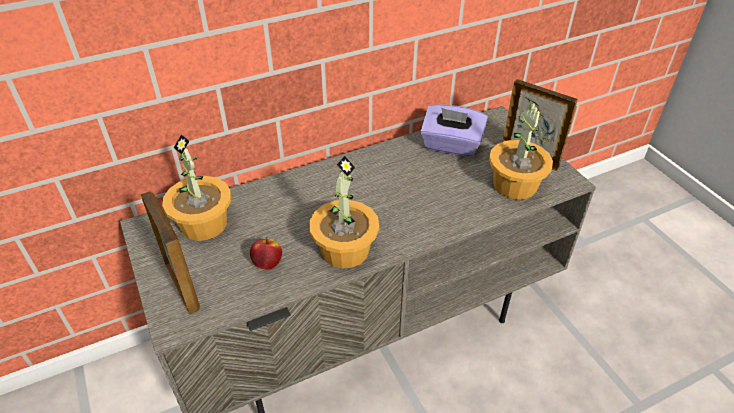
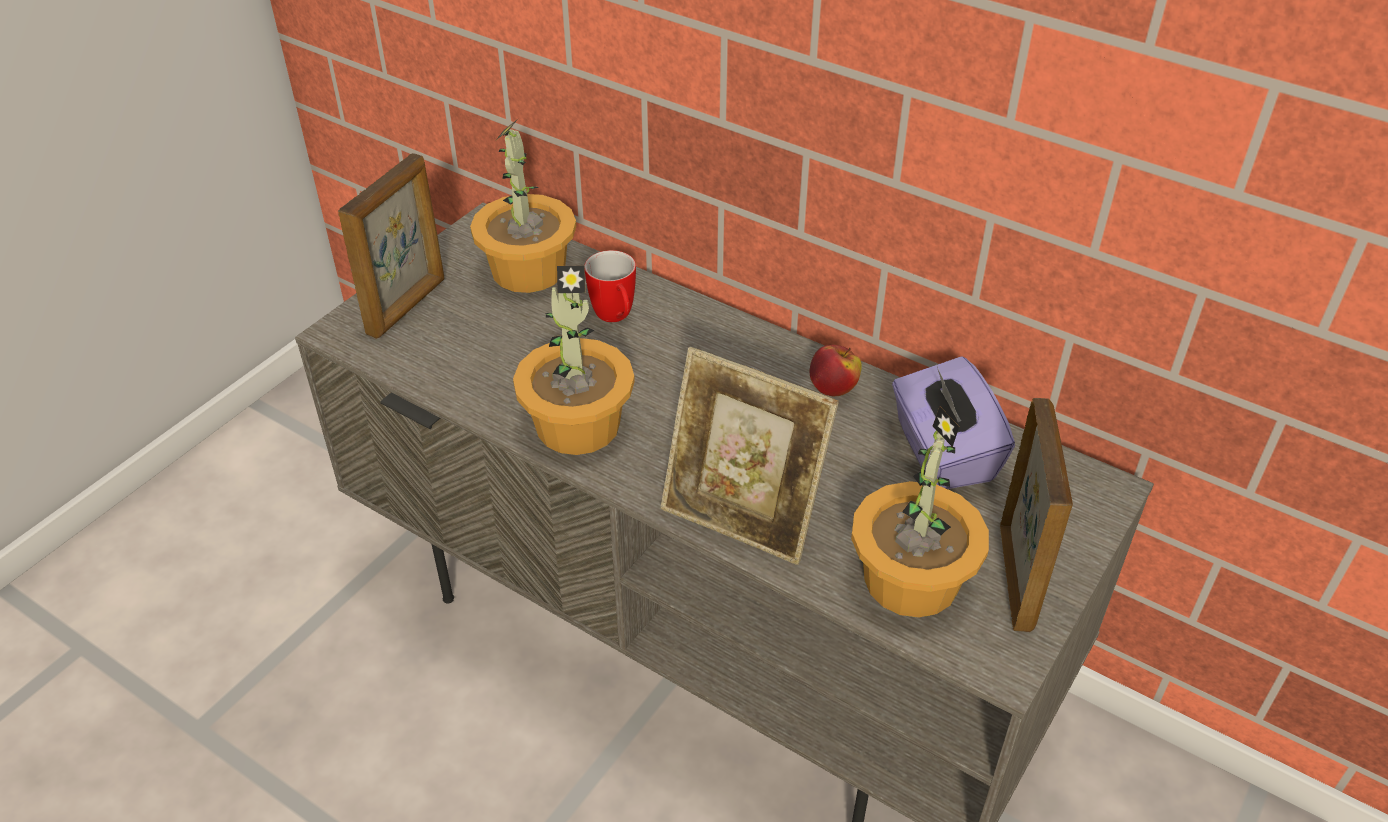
camera: 60 degrees right, 0 degrees up
apple [250,237,282,270] -> apple moved to [810,345,862,396]
none -> mug [585,250,636,322]
none -> picture frame [661,347,839,565]

